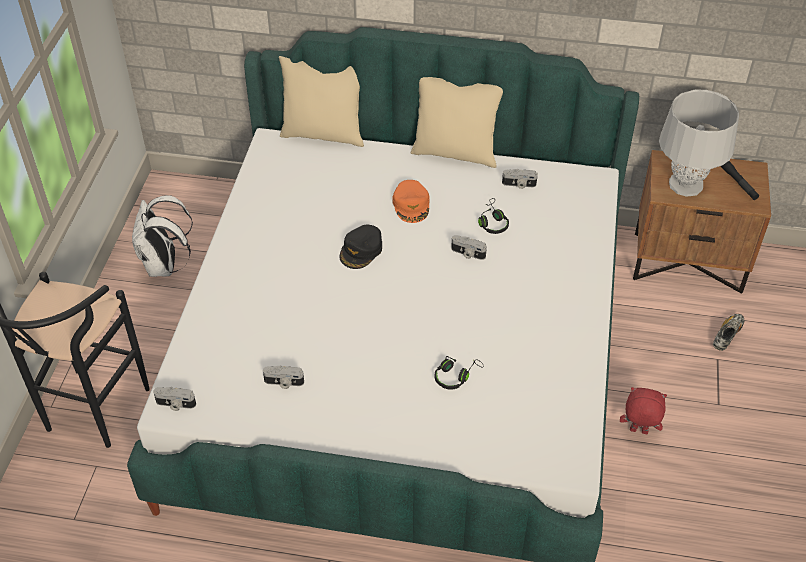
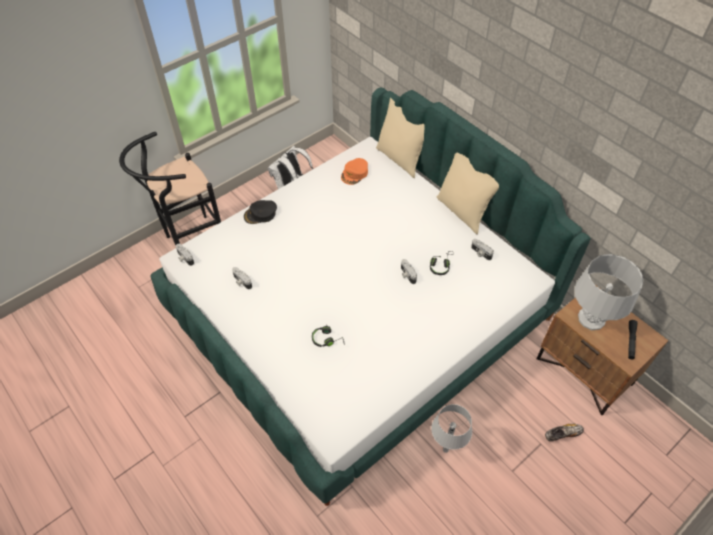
camera: 40 degrees right, 5 degrees up
black cap [339,225,382,269] -> black cap moved to [244,200,277,224]
orange cap [393,180,430,223] -> orange cap moved to [341,158,368,185]
red plush toy [620,387,667,434] -> grey table lamp [431,404,472,453]

